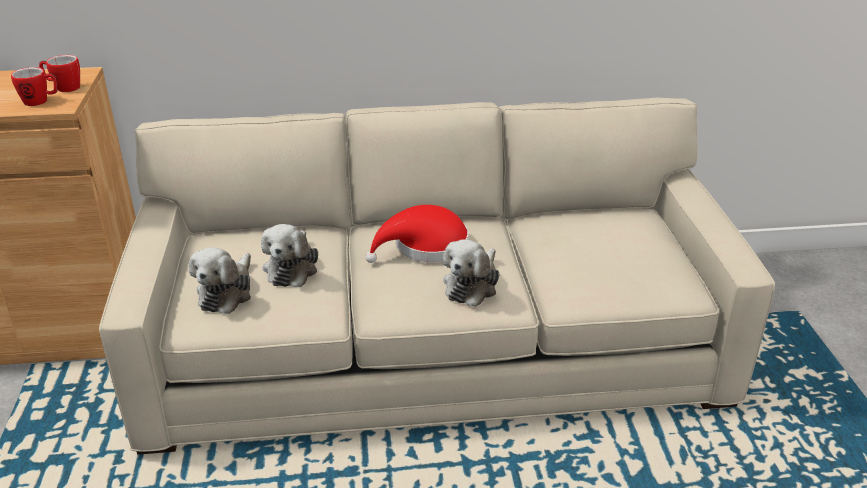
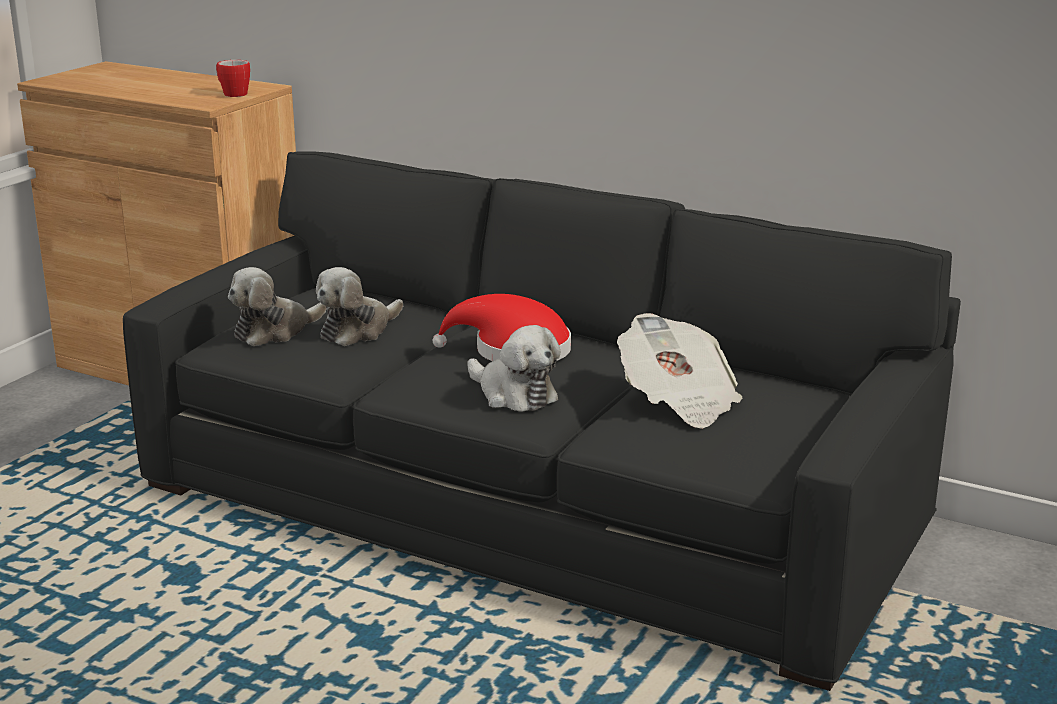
camera: 35 degrees right, 10 degrees down
mug [11,67,58,106] -> none
beige sofa [99,98,775,455] -> black sofa [123,151,961,691]
plush toy [443,239,500,307] -> plush toy turned 105 degrees counterclockwise [467,325,561,412]
none -> newspaper [617,313,743,429]

